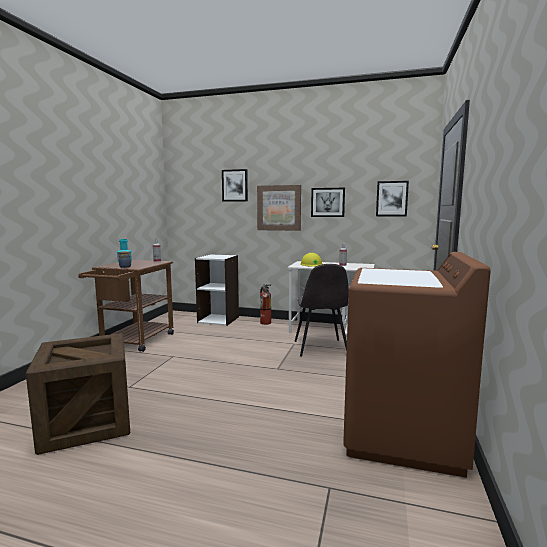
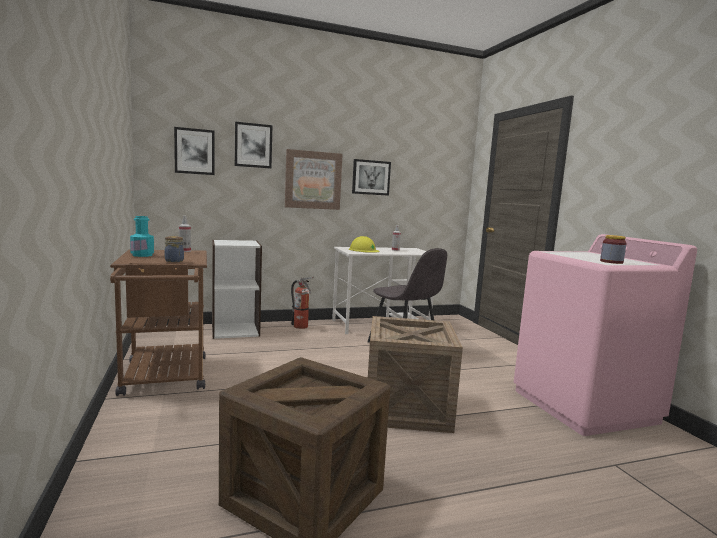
camera: 35 degrees left, 0 degrees up
brown washing machine [343,252,491,478] -> pink washing machine [514,234,697,436]
picture [376,181,409,216] -> picture moved to [174,127,215,175]
none -> crate [368,316,463,433]
none -> jar [600,235,627,264]

